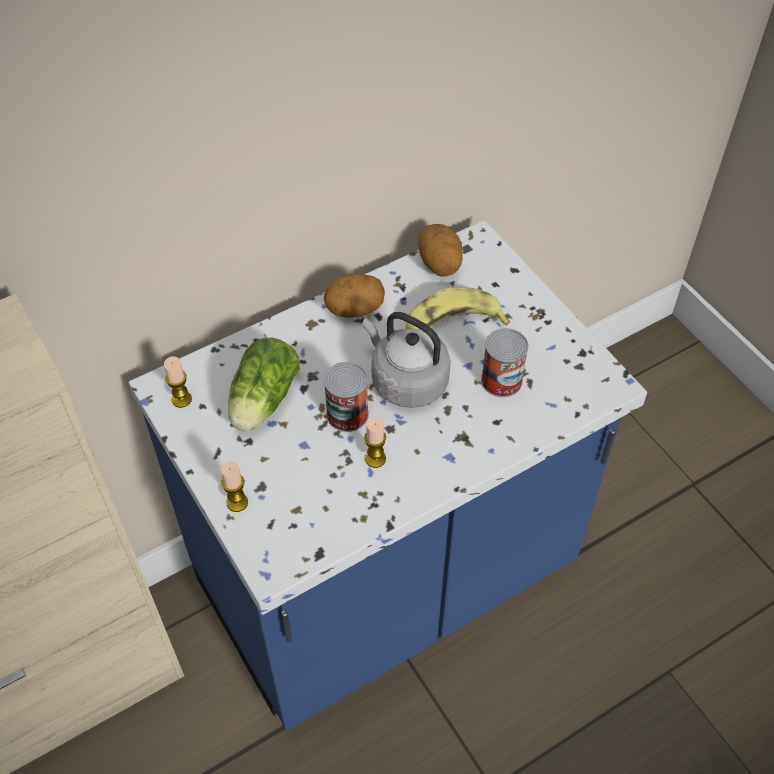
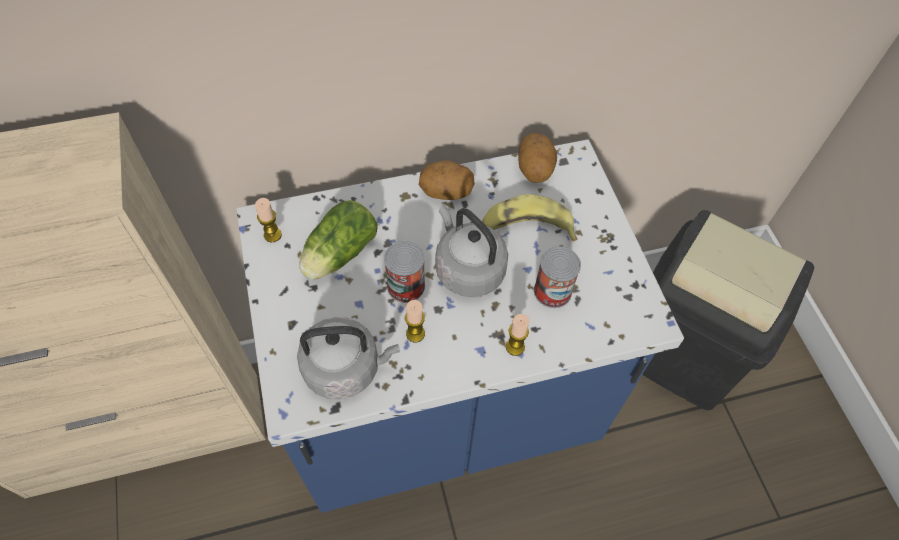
camera: 15 degrees right, 5 degrees up
candle [221,461,248,512] -> candle moved to [506,314,529,356]
none -> grey kettle [297,317,400,400]
none -> black trash can [642,210,814,410]

